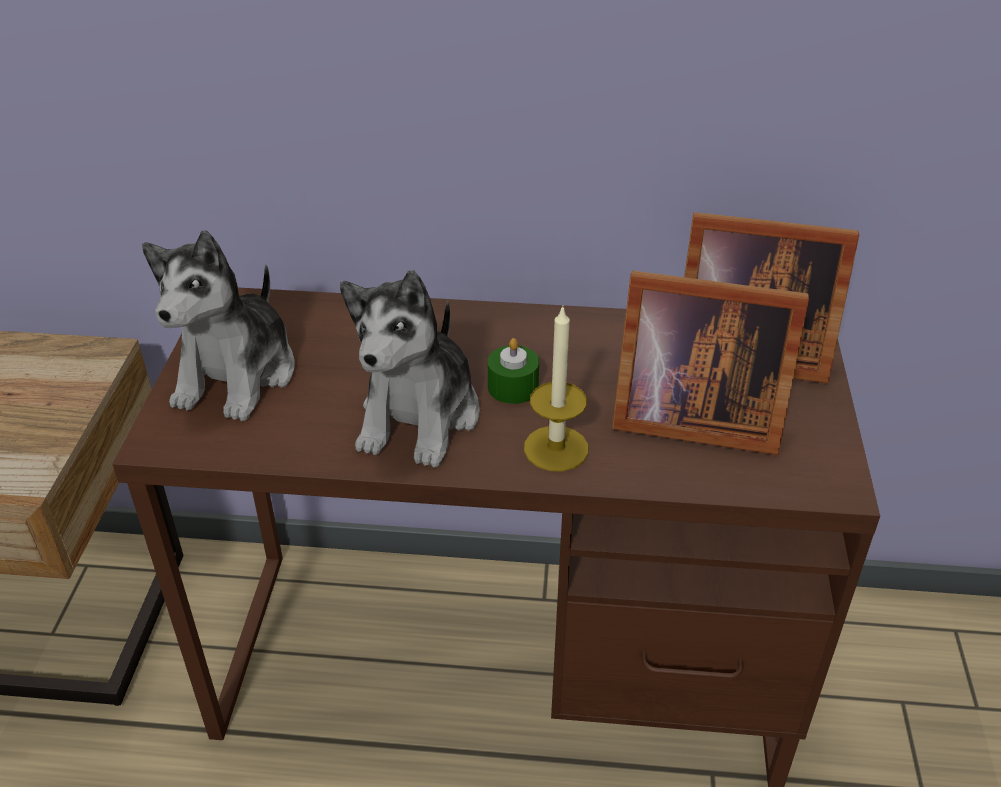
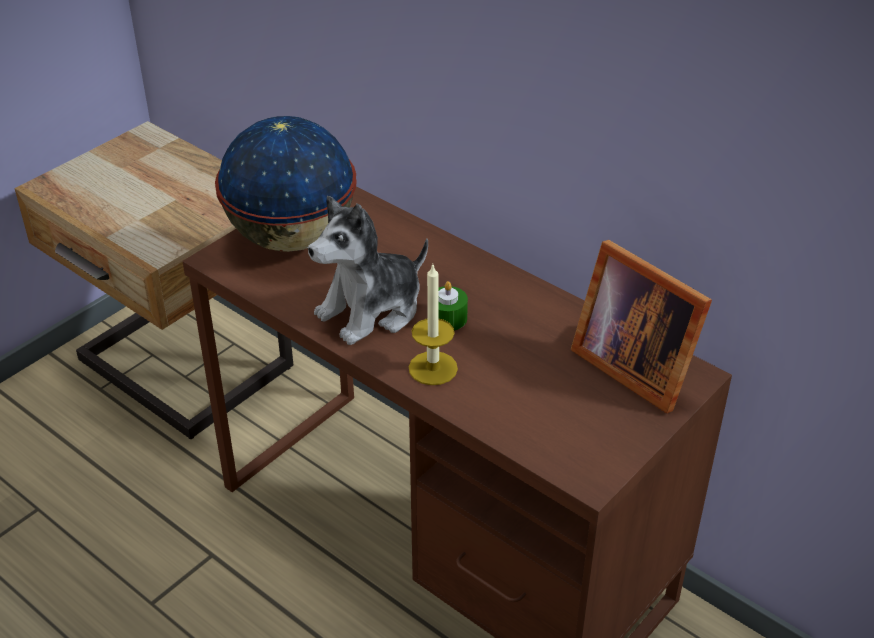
camera: 35 degrees right, 0 degrees up
plush toy [142,230,295,421] -> globe [215,116,357,252]
picture frame [612,271,809,455] -> none

